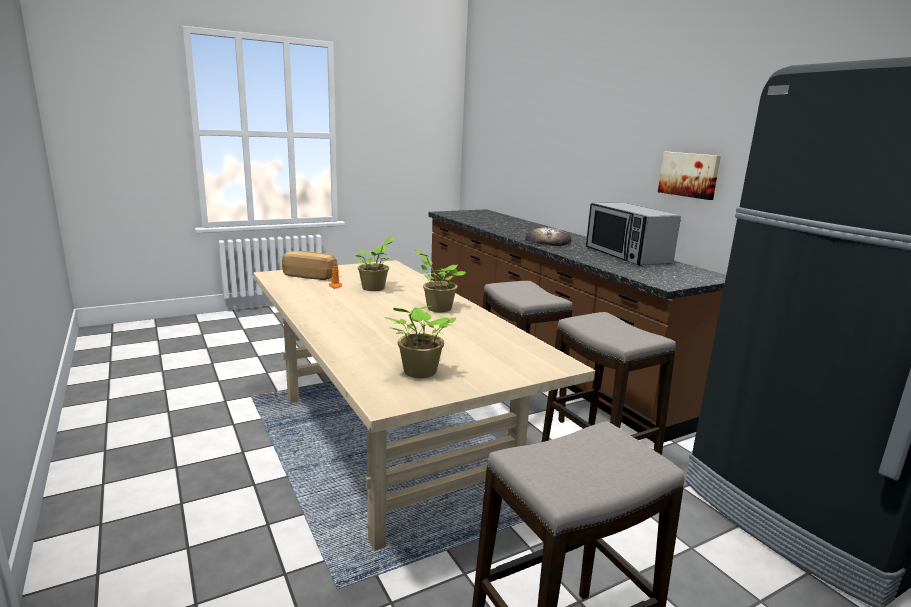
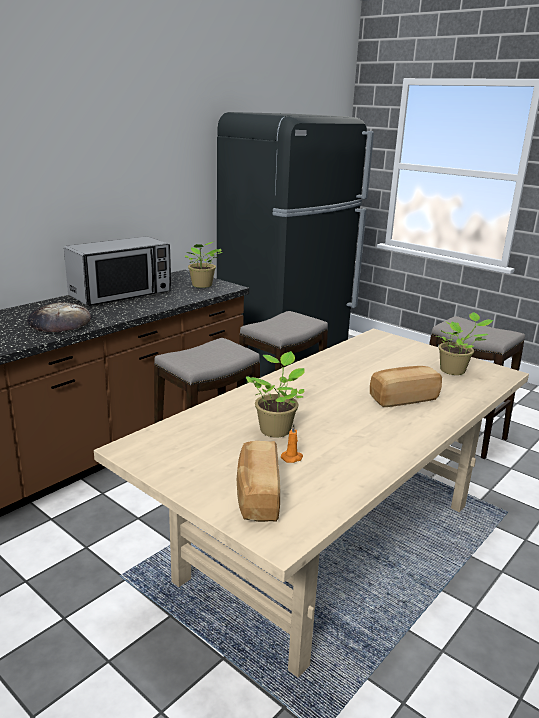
camera: 110 degrees left, 5 degrees up
potted plant [414,249,466,312] -> potted plant moved to [185,242,222,288]
picture [658,152,721,200] -> none
none -> bread [370,366,442,407]

